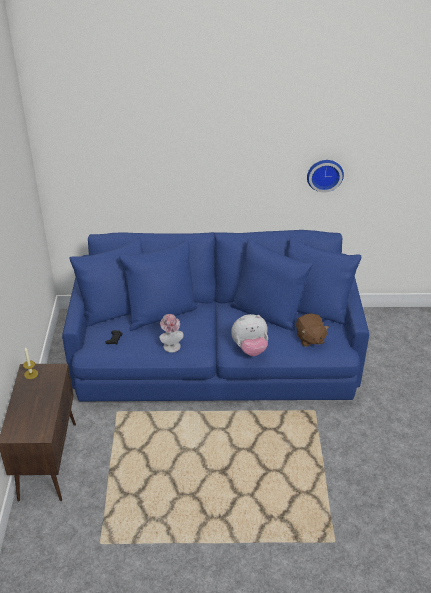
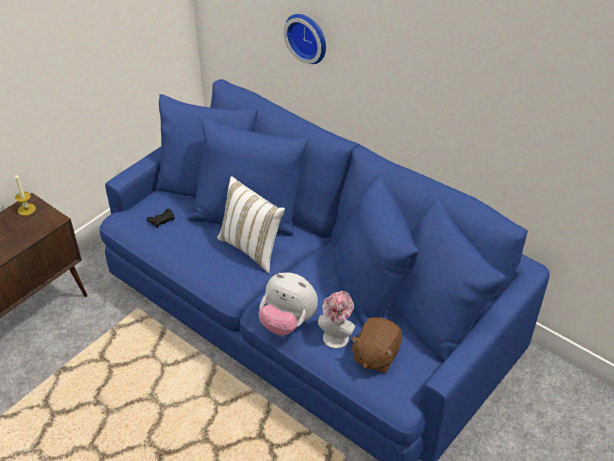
camera: 40 degrees right, 5 degrees up
hat [159,314,184,353] -> hat moved to [318,291,355,349]
wall clock [307,160,344,192] -> wall clock moved to [284,14,326,64]
none -> white pillow [217,176,285,273]

